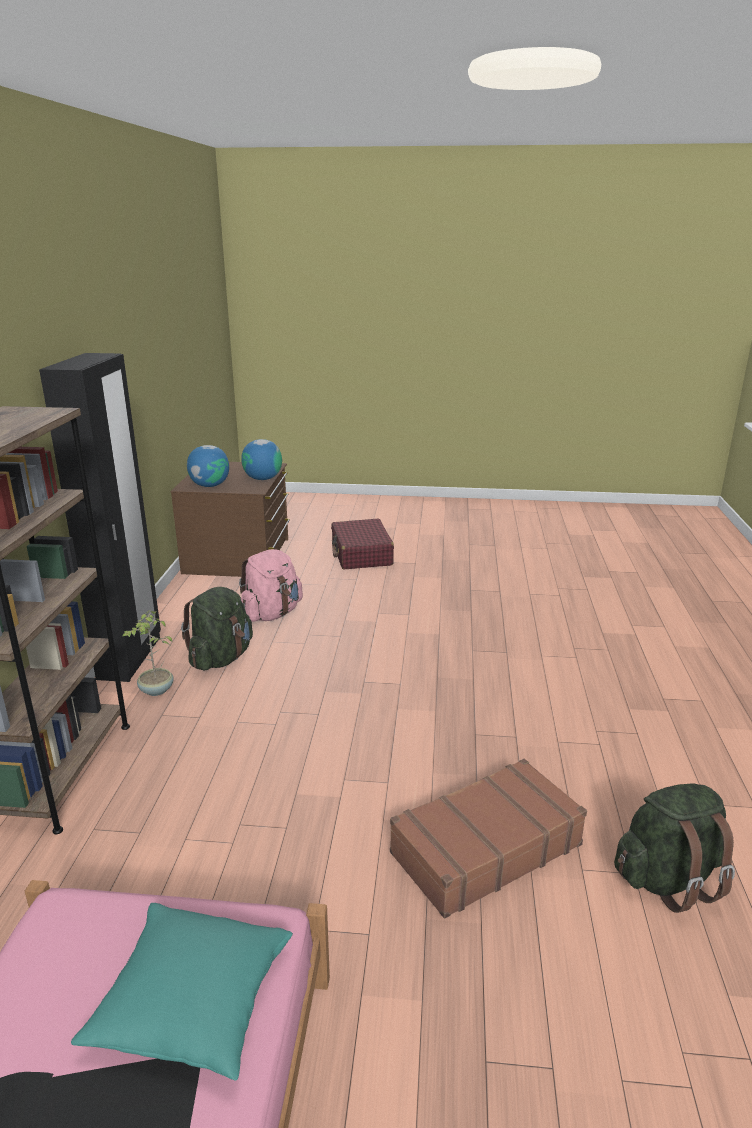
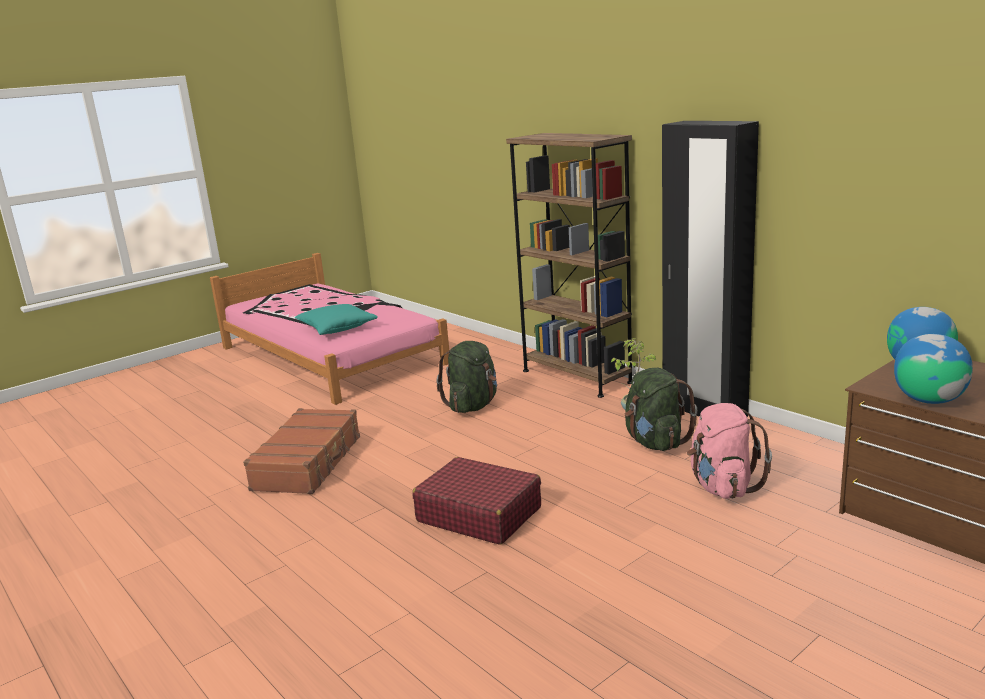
camera: 135 degrees right, 5 degrees down
red suitcase [331,519,394,570] -> red suitcase moved to [412,457,541,545]
green backpack [614,783,735,913] -> green backpack moved to [437,341,497,413]

